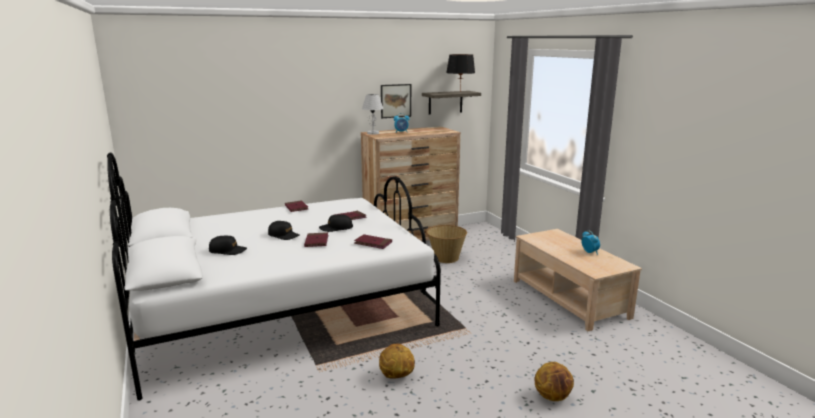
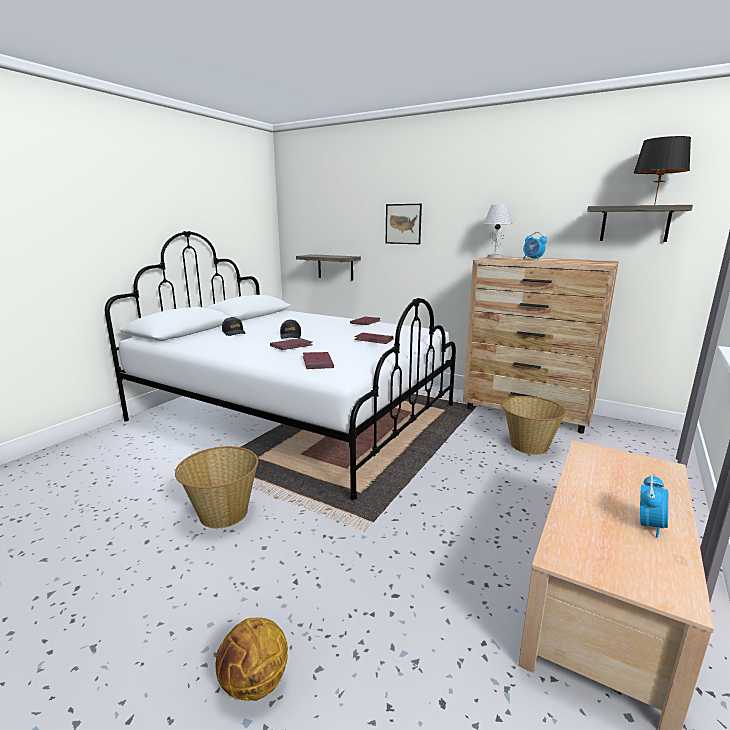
camera: 55 degrees right, 0 degrees up
black cap [319,214,353,232] -> none
basketball [379,344,415,379] -> basket [175,446,258,528]
picture [381,84,411,118] -> picture moved to [386,204,422,244]
none -> shelf [296,254,361,281]

